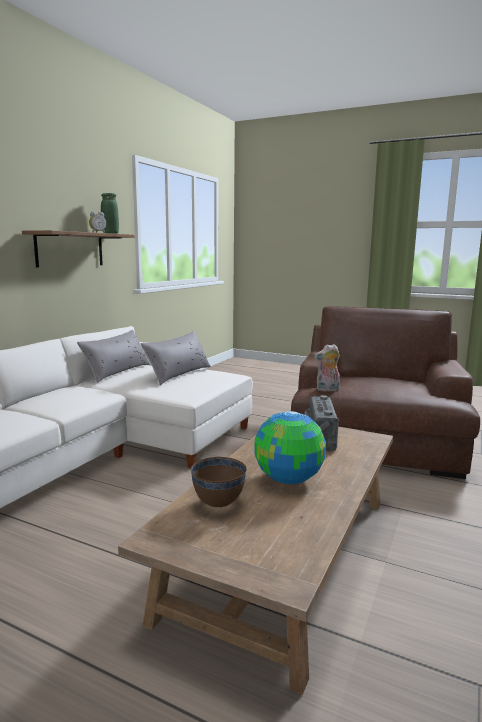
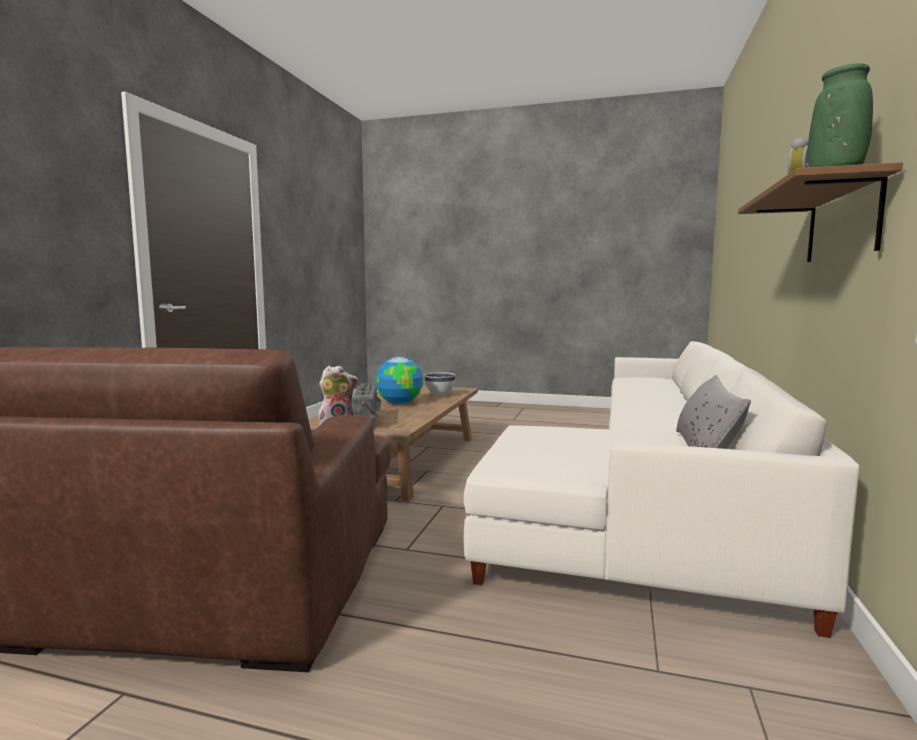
camera: 170 degrees right, 5 degrees down
grey pillow [141,331,211,385] -> none
brown bowl [191,457,247,507] -> white bowl [425,372,456,396]

